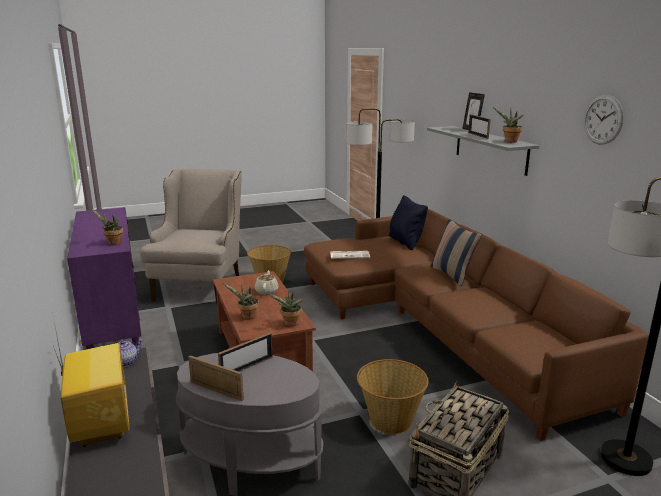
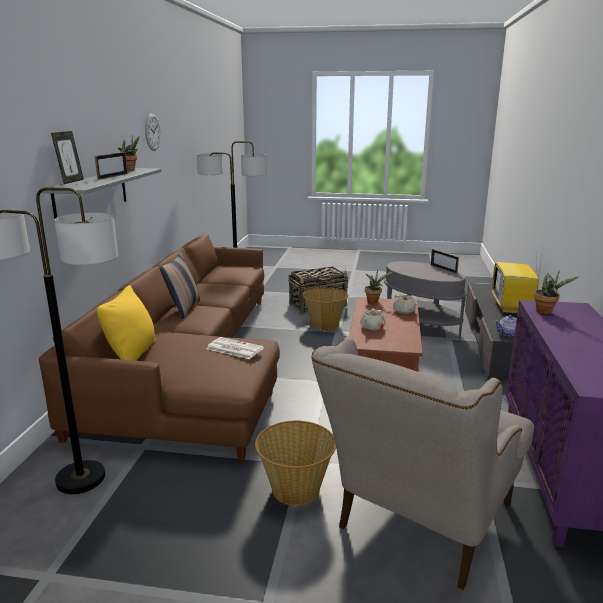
camera: 150 degrees left, 0 degrees up
picture frame [218,333,273,372] -> none
potted plant [223,283,259,320] -> beige teapot [393,294,417,314]
black pillow [389,195,428,250] -> yellow pillow [97,285,156,361]

